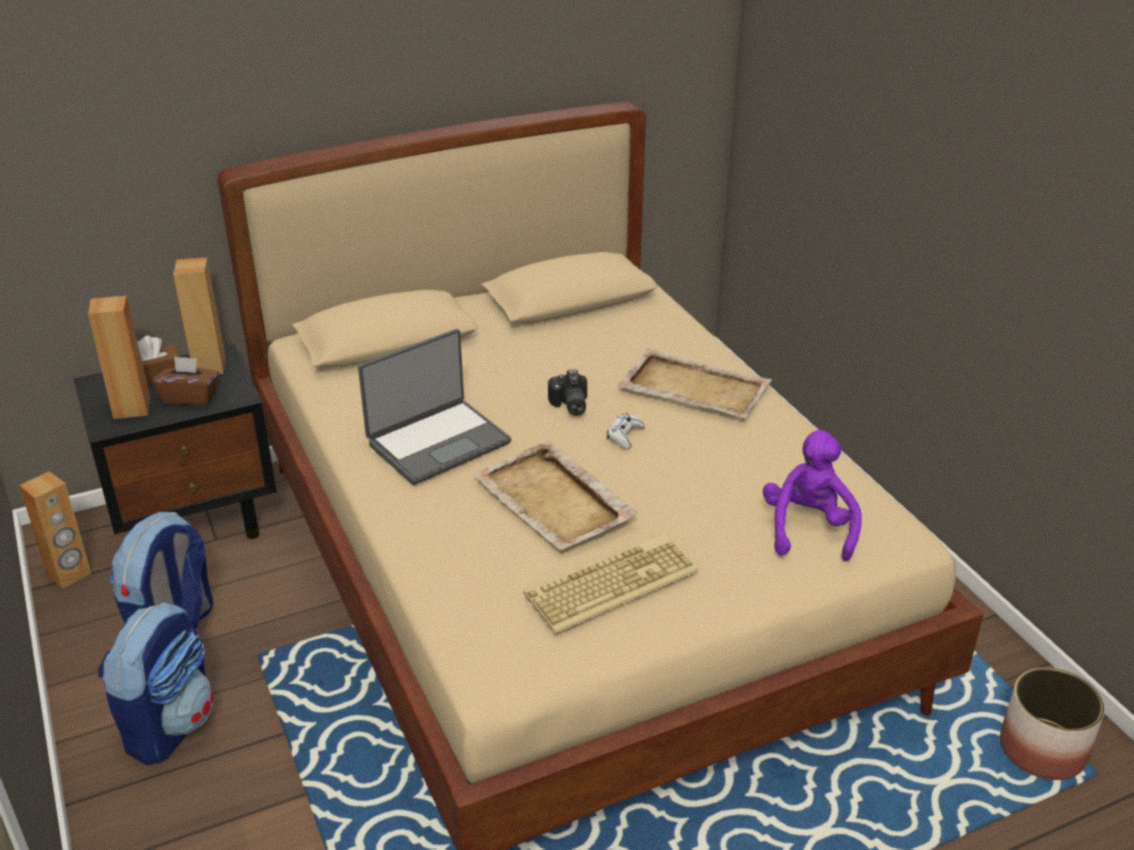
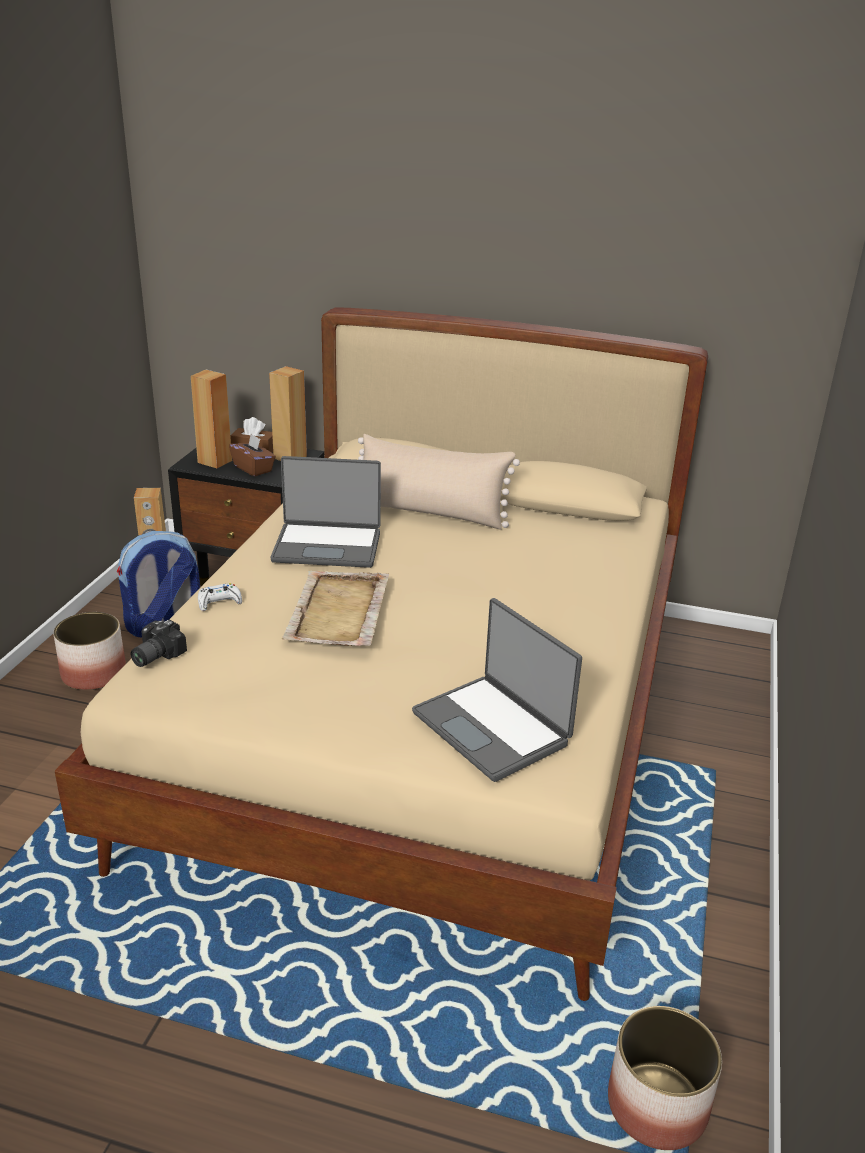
camera: 40 degrees right, 5 degrees down
backpack [98,602,214,765] -> planter [53,612,126,690]
keyboard [524,532,699,634] -> none
camera [548,369,587,416] -> camera moved to [130,620,187,667]
white game controller [607,413,645,449] -> white game controller moved to [198,583,242,611]
beige tray [617,348,772,418] -> none
purple plush toy [763,430,862,561] -> laptop [412,598,582,782]
none -> beige pillow [358,434,520,530]

